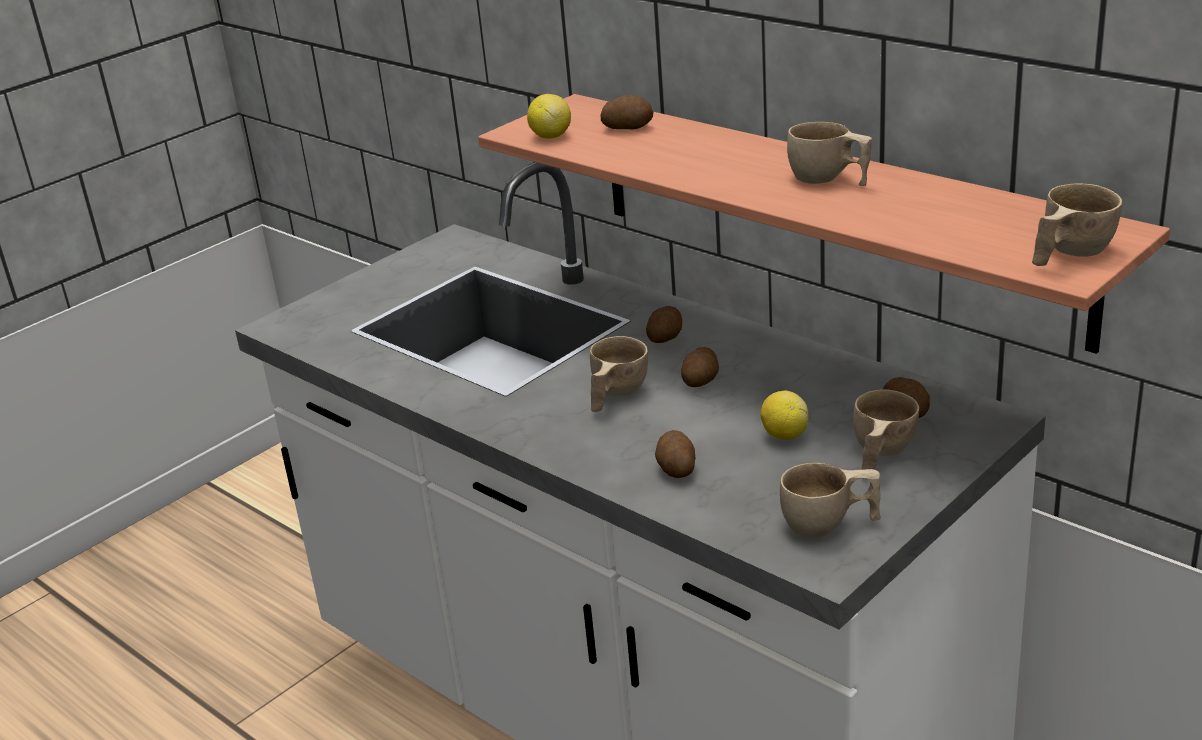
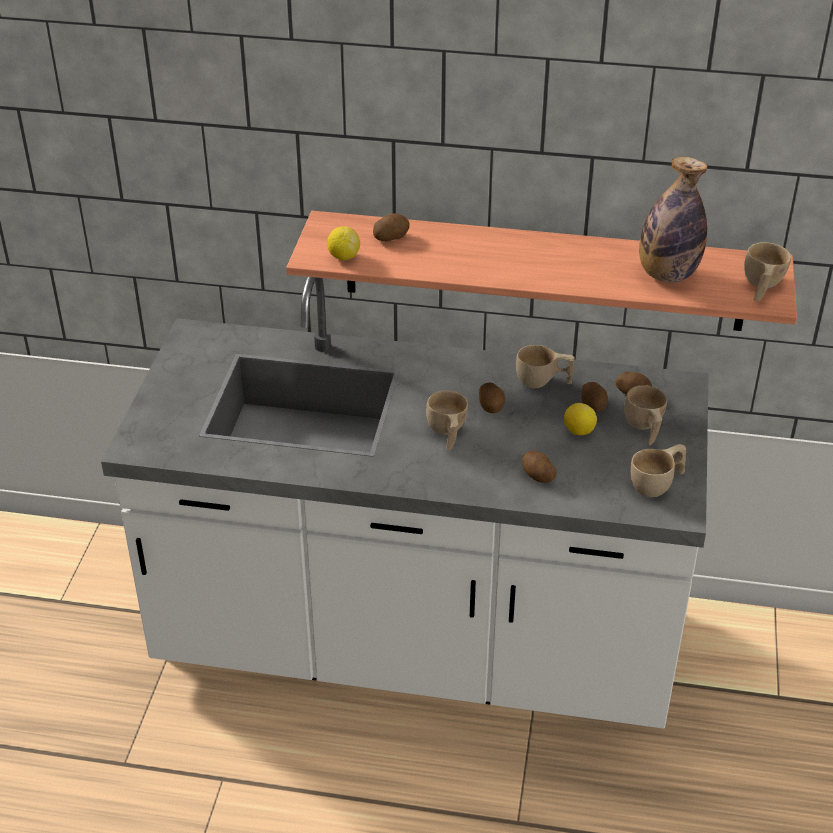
camera: 35 degrees left, 10 degrees up
potato [646,306,682,343] -> potato moved to [582,382,608,413]
beige cup [787,122,872,186] -> beige cup moved to [516,345,575,388]
none -> bottle [639,157,707,283]

